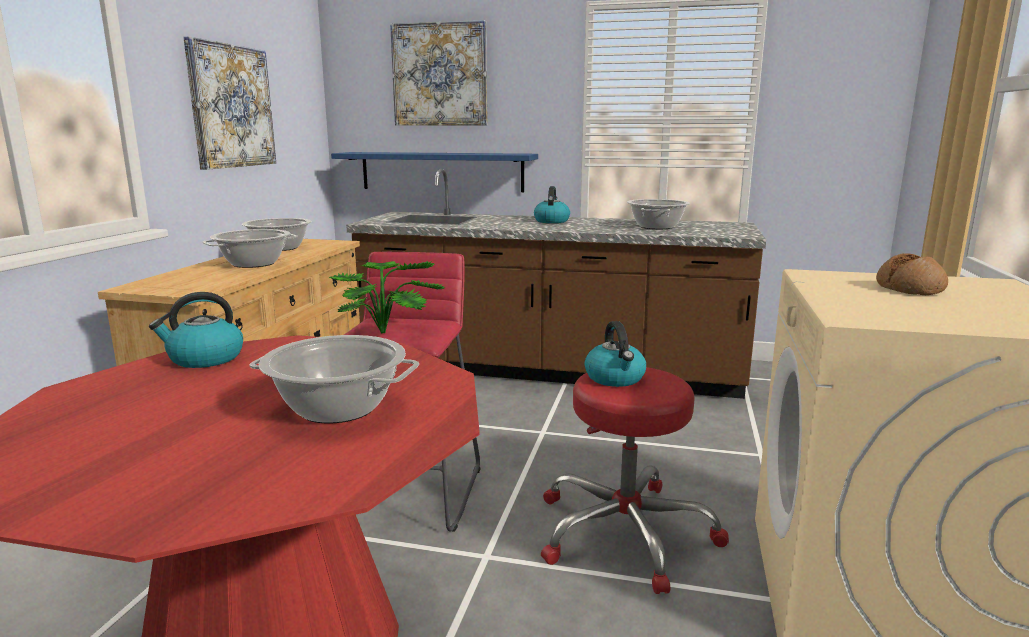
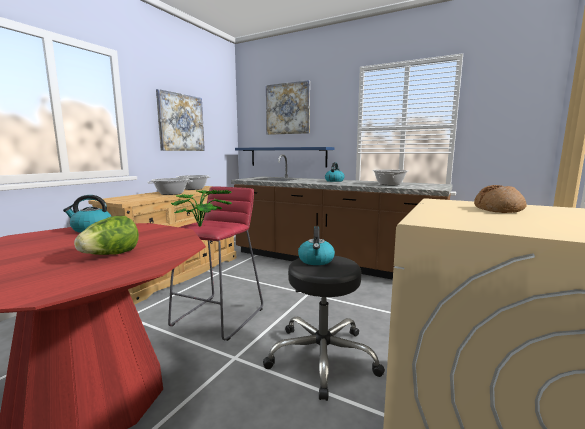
camera: 15 degrees right, 5 degrees down
cooking pot [249,335,419,423] -> lettuce [74,216,139,255]
red stool [541,367,729,594] -> black stool [263,255,385,401]

